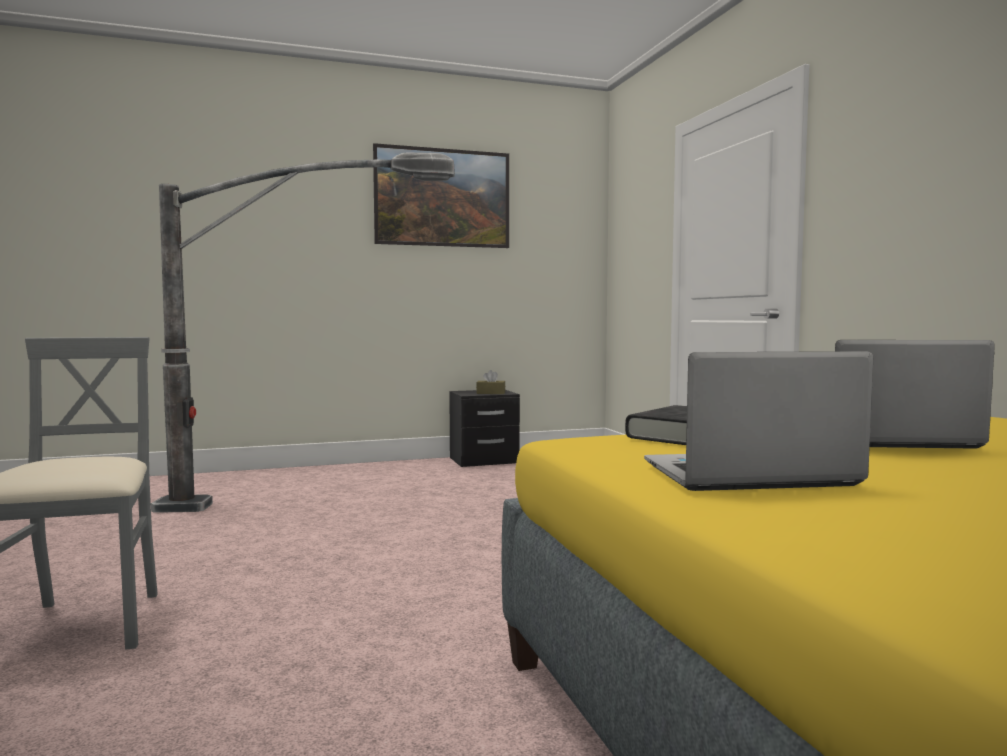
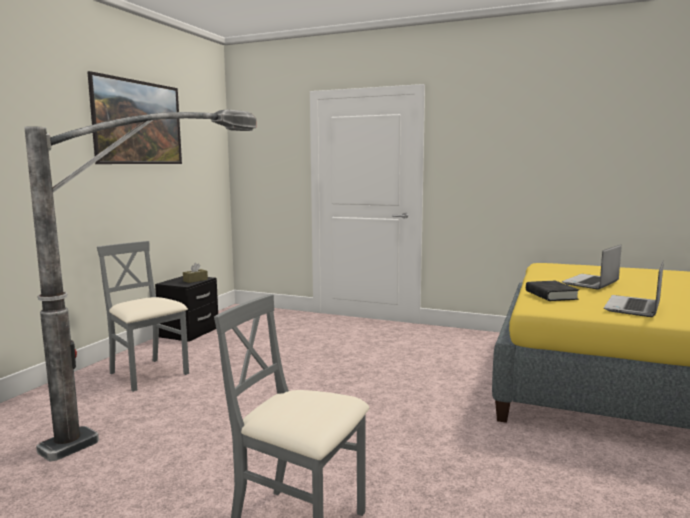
camera: 50 degrees left, 5 degrees up
none -> grey chair [97,241,189,392]

